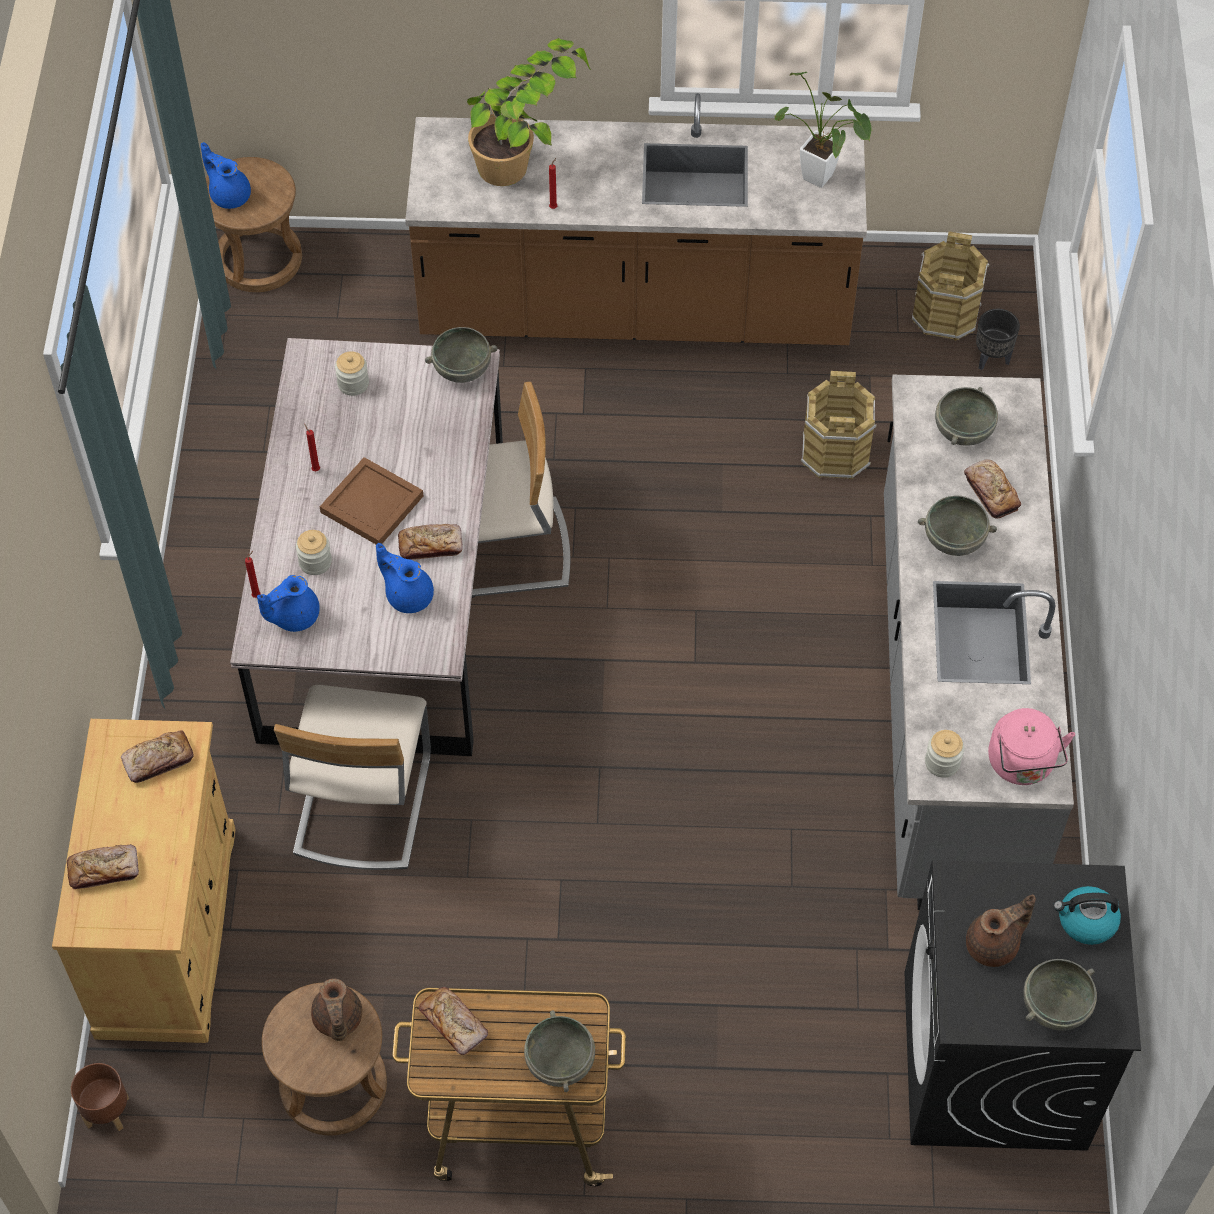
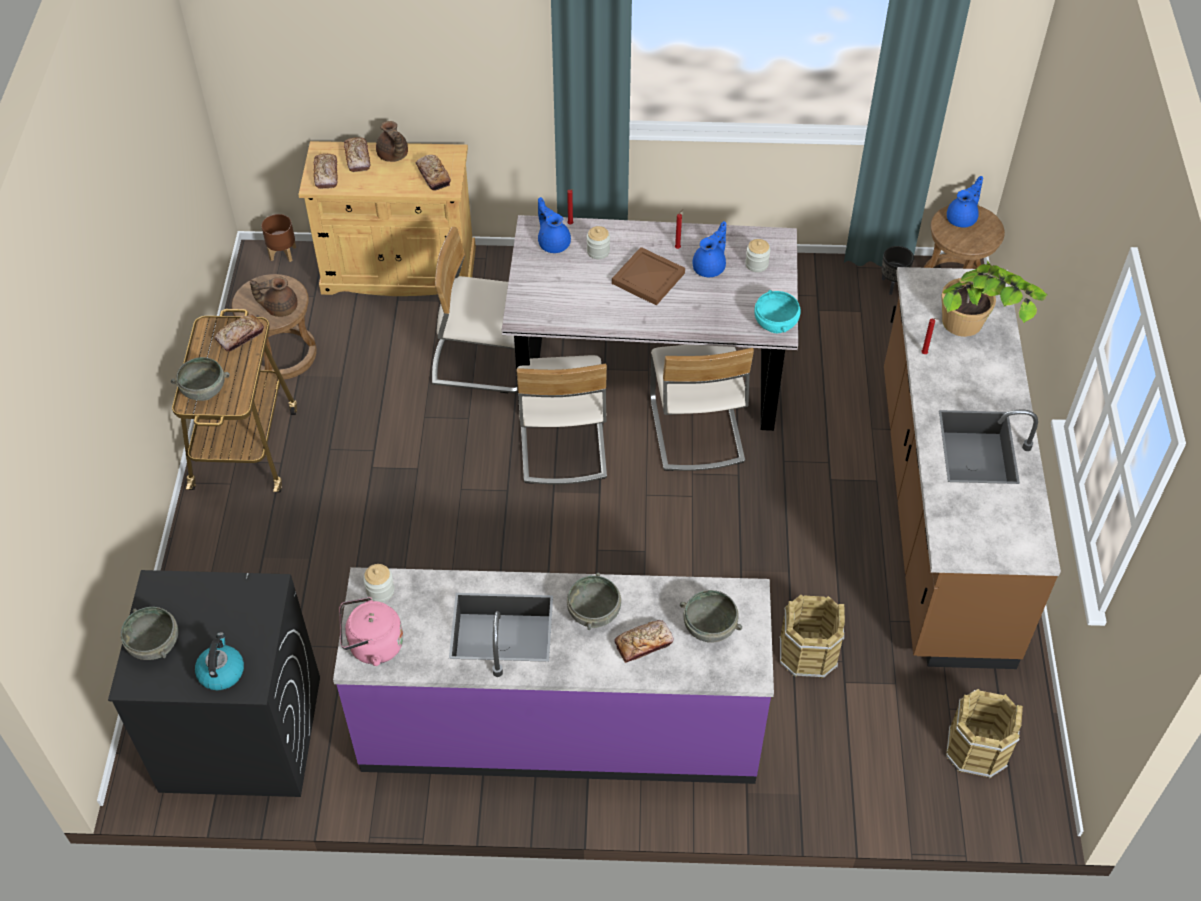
camera: 90 degrees right, 5 degrees down
blue teapot [376,543,434,613] -> blue teapot moved to [692,221,726,277]
bread [398,524,463,560] -> bread moved to [314,154,338,189]
grey bowl [425,327,498,383] -> turquoise bowl [754,290,801,333]
potted plant [775,72,872,188] -> none
grey counter [884,375,1074,910] -> purple counter [333,567,774,784]
brown teapot [966,895,1036,967] -> brown teapot moved to [376,121,408,162]
black planter [976,309,1020,370] -> black planter moved to [881,246,914,295]
none -> beige chair [516,355,607,484]

